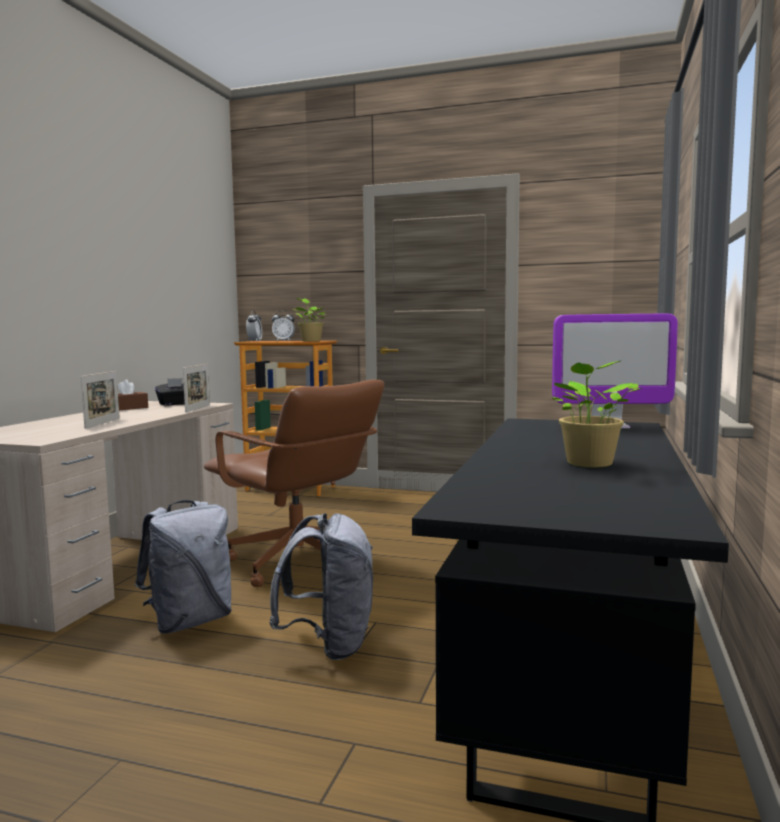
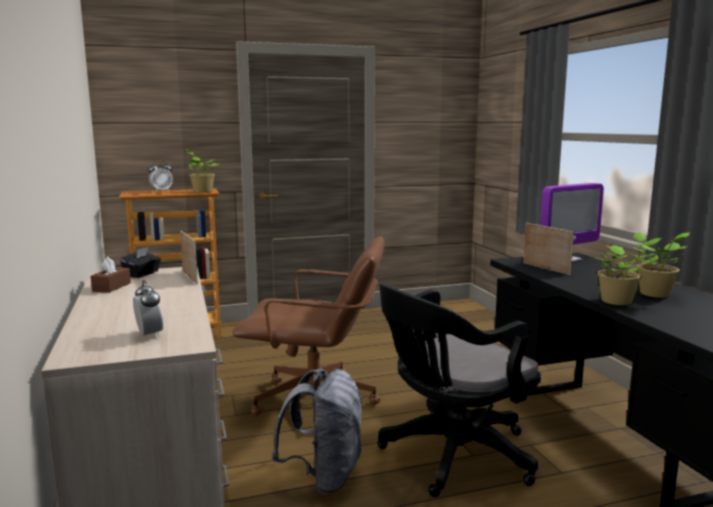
camera: 35 degrees left, 5 degrees up
picture frame [81,371,120,429] -> picture frame moved to [523,223,574,275]
alarm clock [246,310,262,342] -> alarm clock moved to [133,280,163,337]
grey backpack [269,513,373,660] -> black office chair [377,284,541,497]
none -> potted plant [592,232,662,305]

